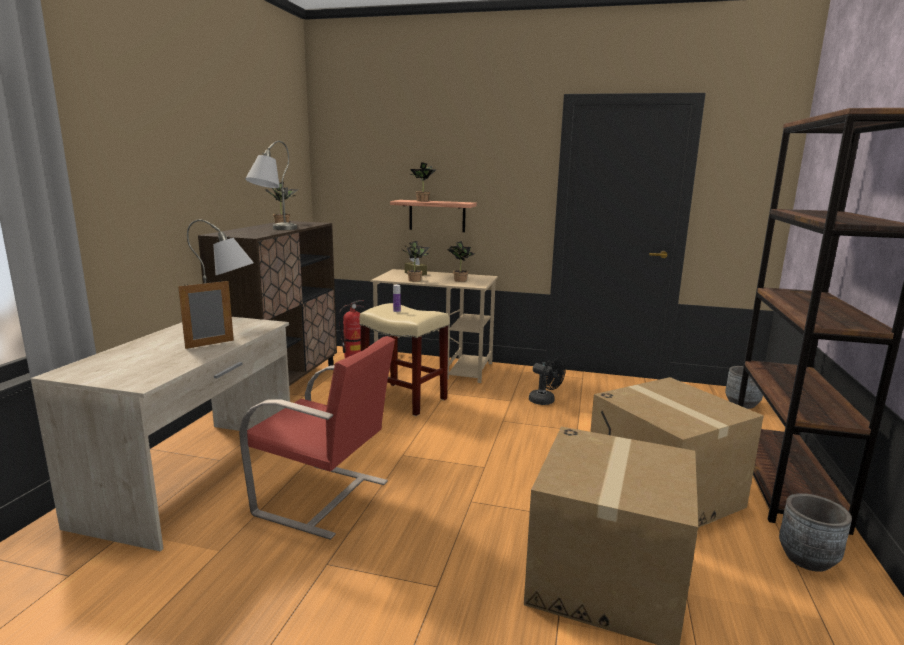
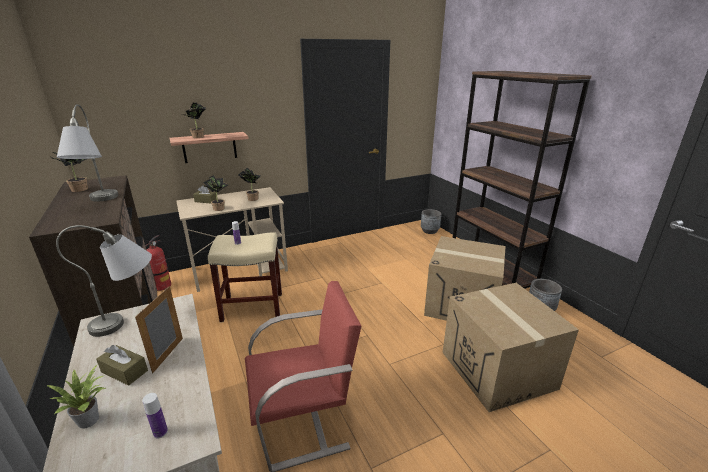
camera: 40 degrees left, 10 degrees up
black fan [529,357,566,405] -> none
none -> potted plant [47,365,106,429]
none -> brown tissue box [96,345,148,386]
none -> bottle [142,393,168,439]

